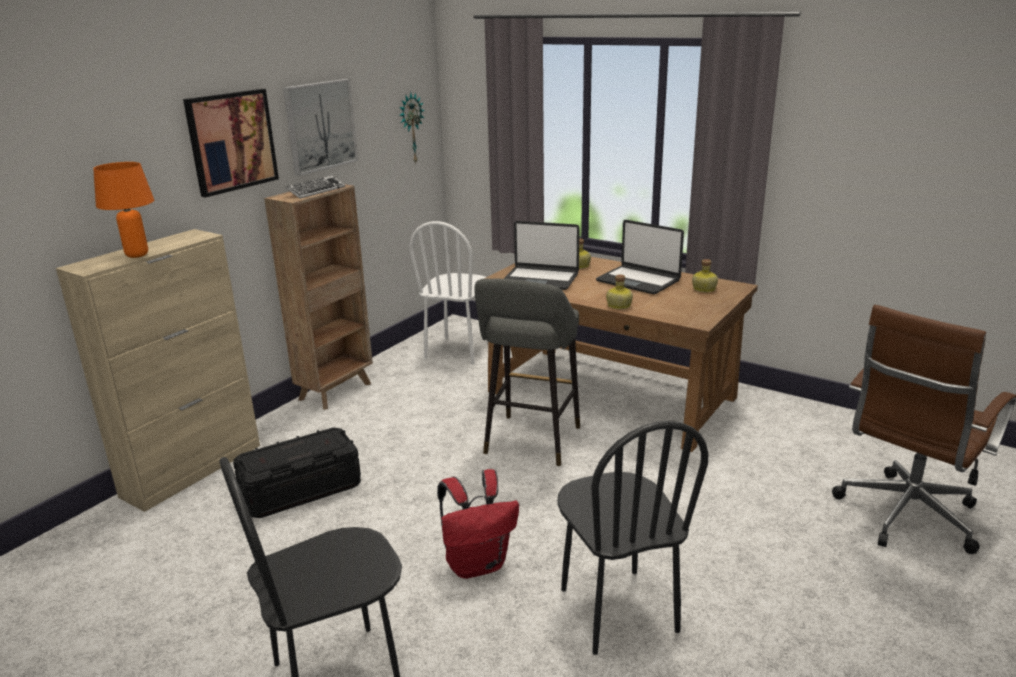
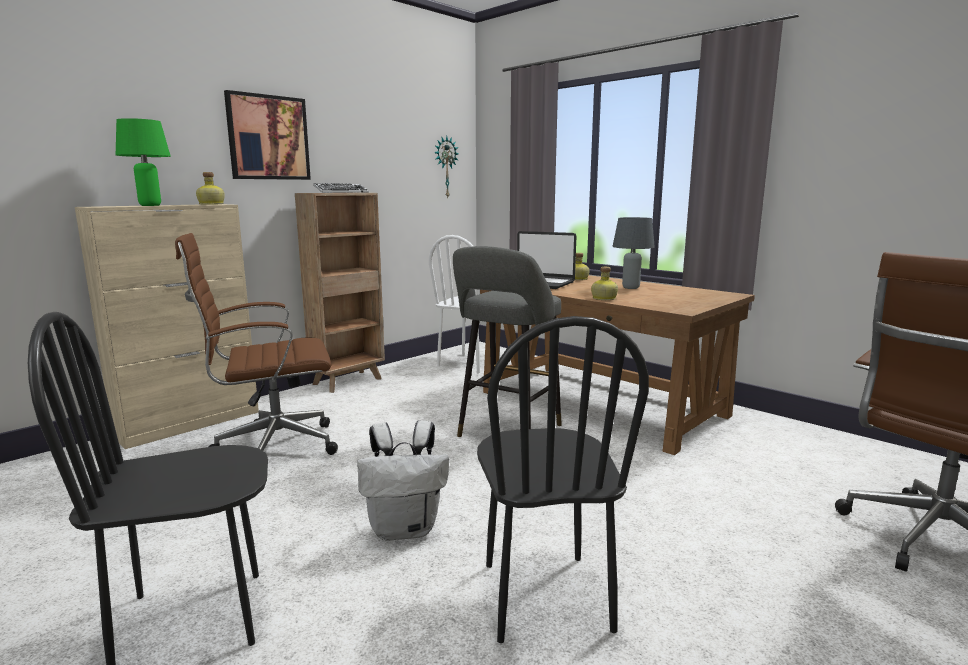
camera: 10 degrees right, 10 degrees down
orange table lamp [93,162,154,258] -> green table lamp [116,118,171,206]
black storage box [233,427,361,518] -> brown office chair [175,233,338,455]
picture [283,79,358,176] -> none
red backpack [437,469,519,579] -> white backpack [357,420,449,541]
laptop [596,220,684,294] -> grey table lamp [612,217,655,289]
bottle [692,259,718,292] -> bottle moved to [196,172,225,205]

